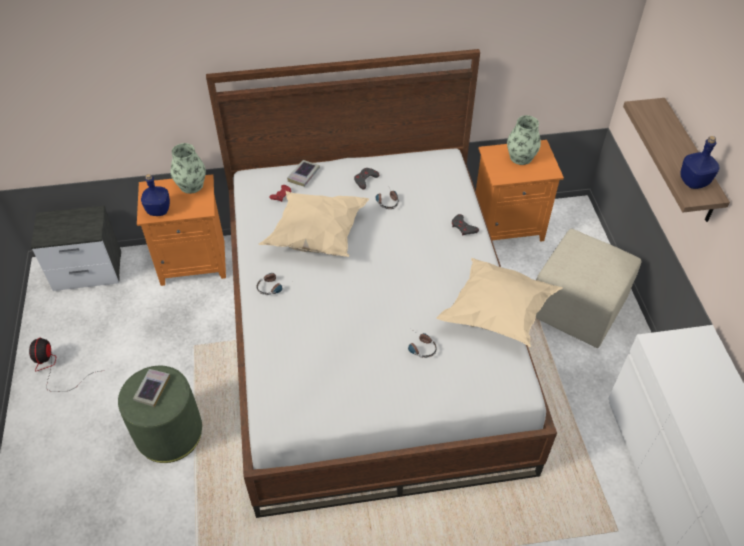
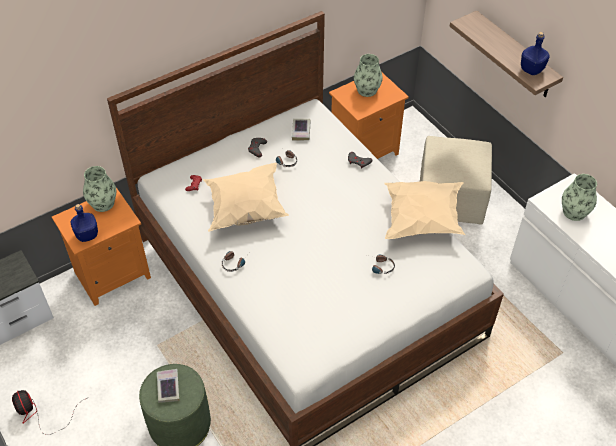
camera: 25 degrees left, 0 degrees up
book [287,160,320,187] -> book moved to [292,119,310,141]
none -> vase [562,174,597,221]

